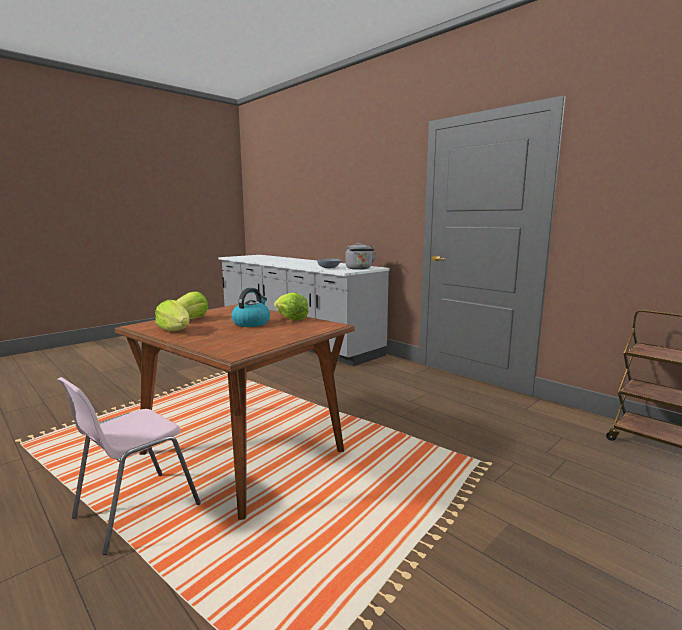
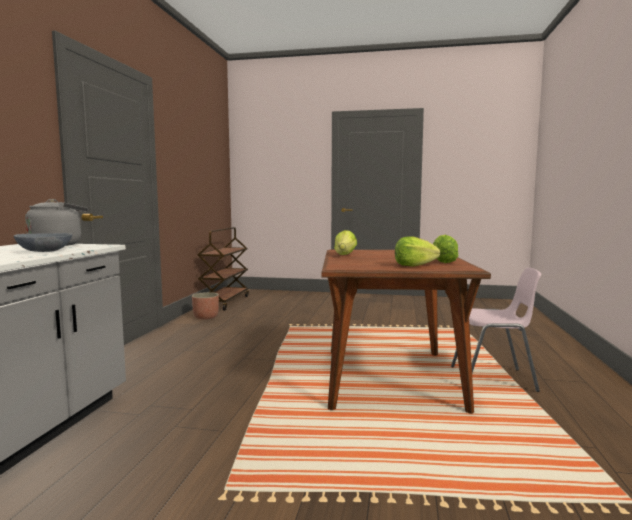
camera: 125 degrees left, 5 degrees down
kettle [231,288,270,327] -> none
none -> planter [192,292,219,320]

